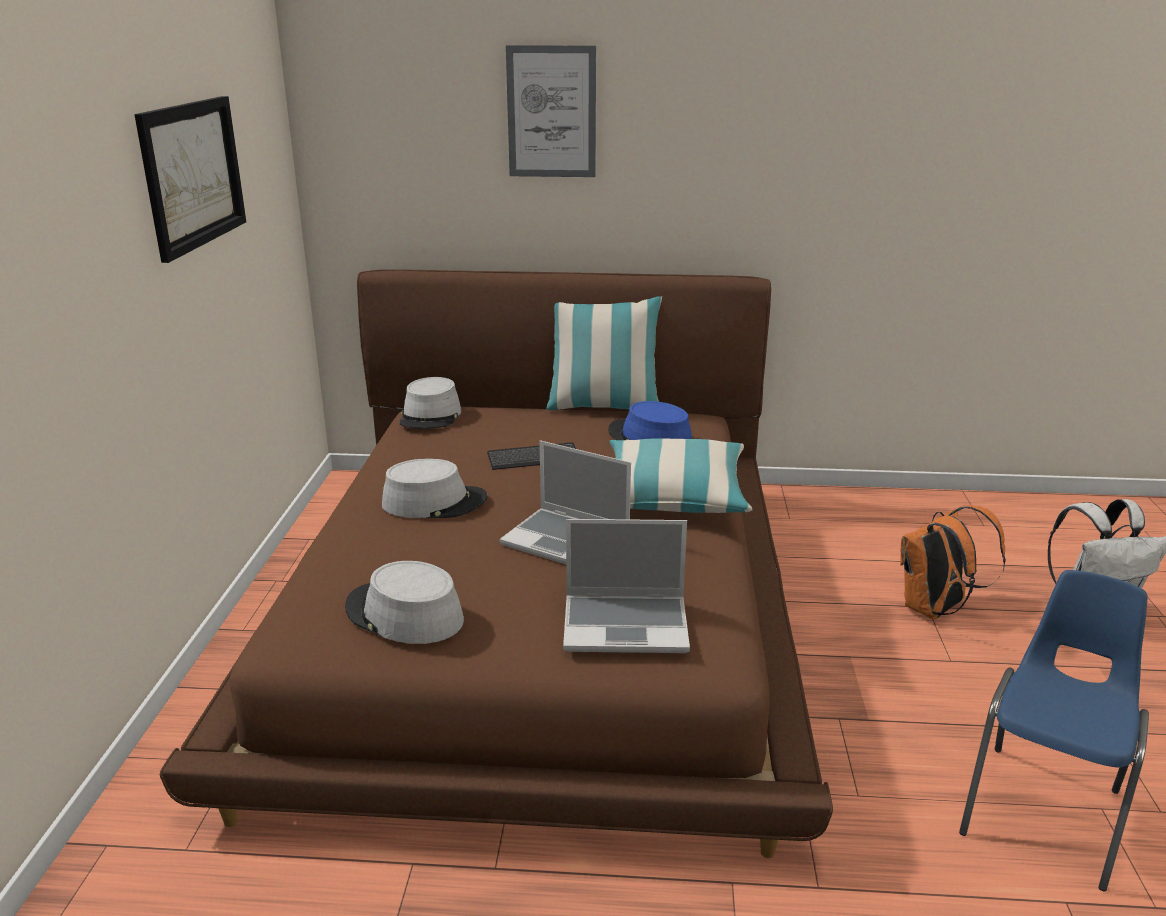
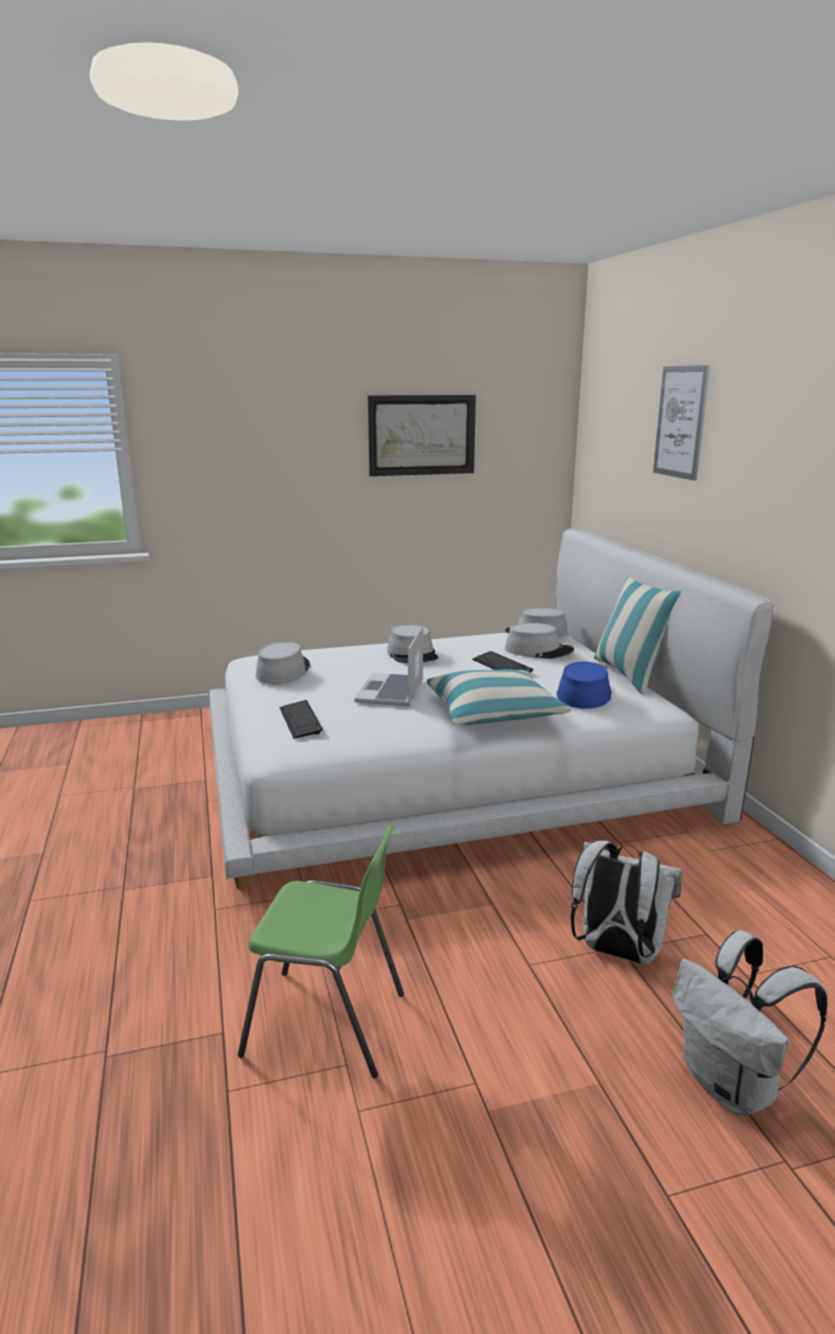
camera: 70 degrees right, 5 degrees down
brown bed [160,270,833,858] -> white bed [208,529,773,889]
laptop [563,519,690,653] -> keyboard [280,700,323,739]
orange backpack [900,505,1006,619] -> white backpack [571,841,683,964]
blue chair [959,570,1149,892] -> green chair [238,825,404,1078]
none -> grey hat [505,623,574,658]

